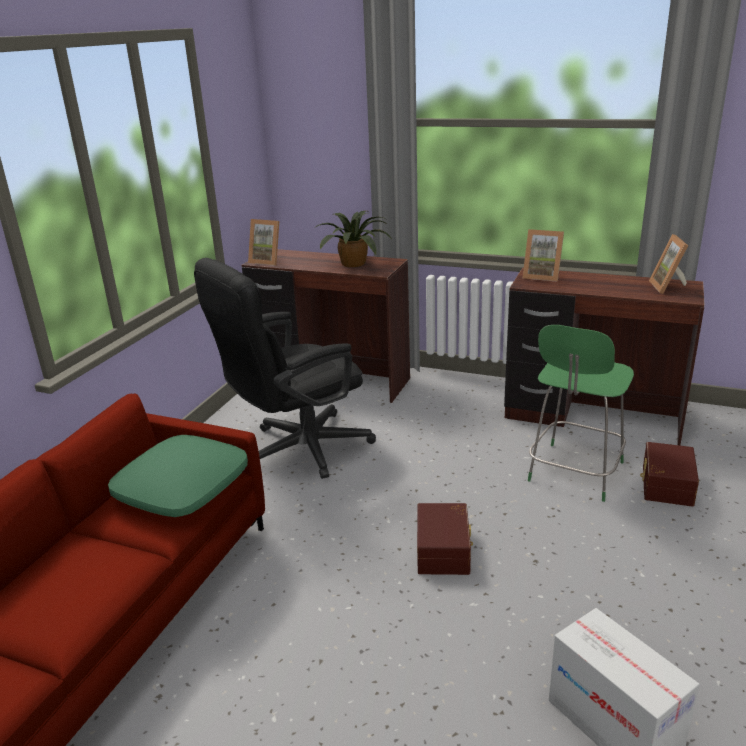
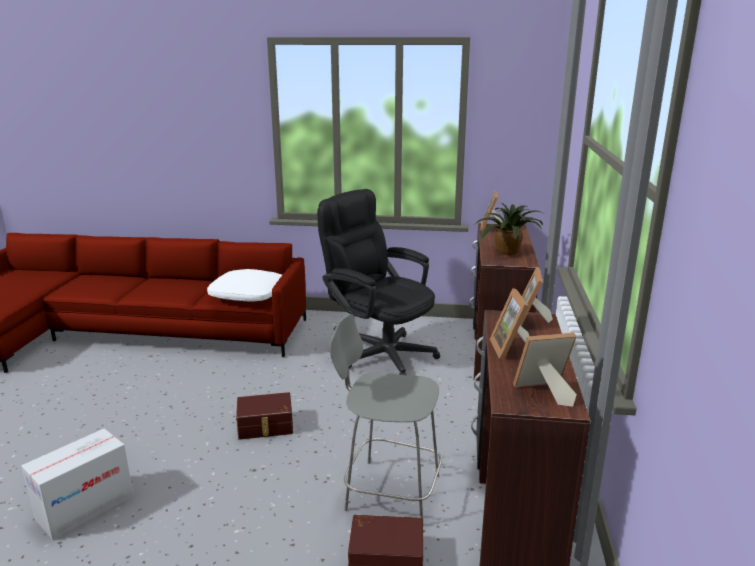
camera: 75 degrees right, 5 degrees down
green pillow [108,435,248,517] -> white pillow [207,269,282,302]
green chair [528,325,634,502] -> grey chair [330,314,442,518]
none -> picture frame [490,288,529,360]

